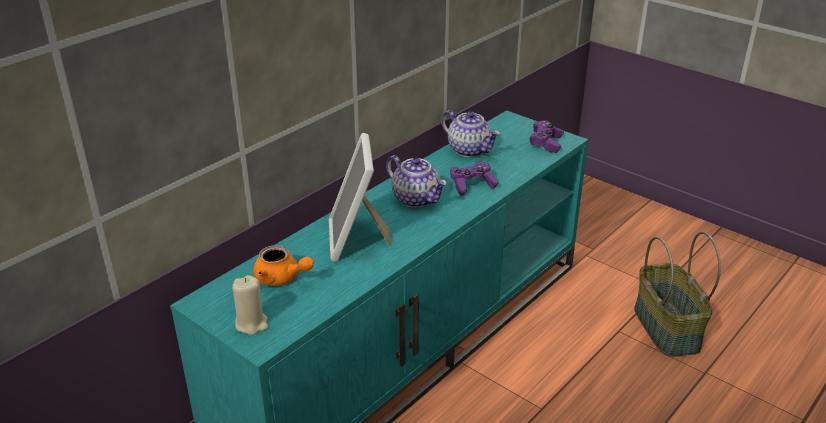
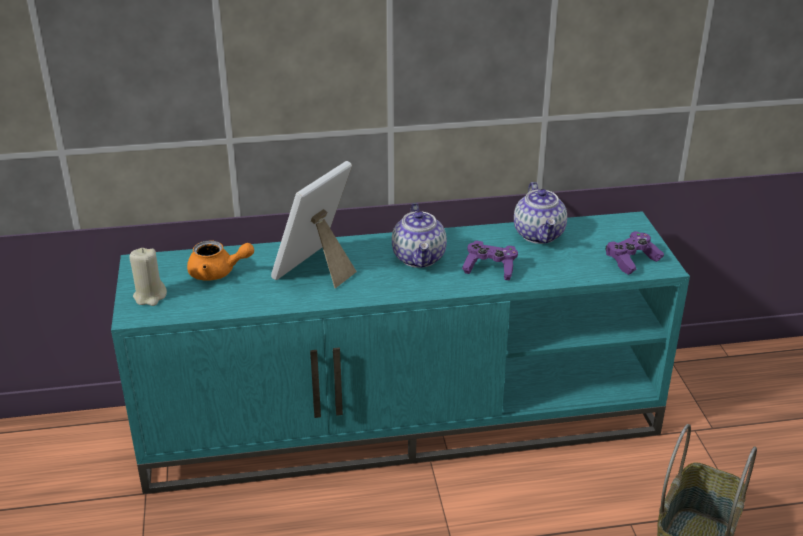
camera: 40 degrees right, 0 degrees up
orange teapot [253,245,314,286] -> orange teapot turned 60 degrees counterclockwise [187,241,254,281]

